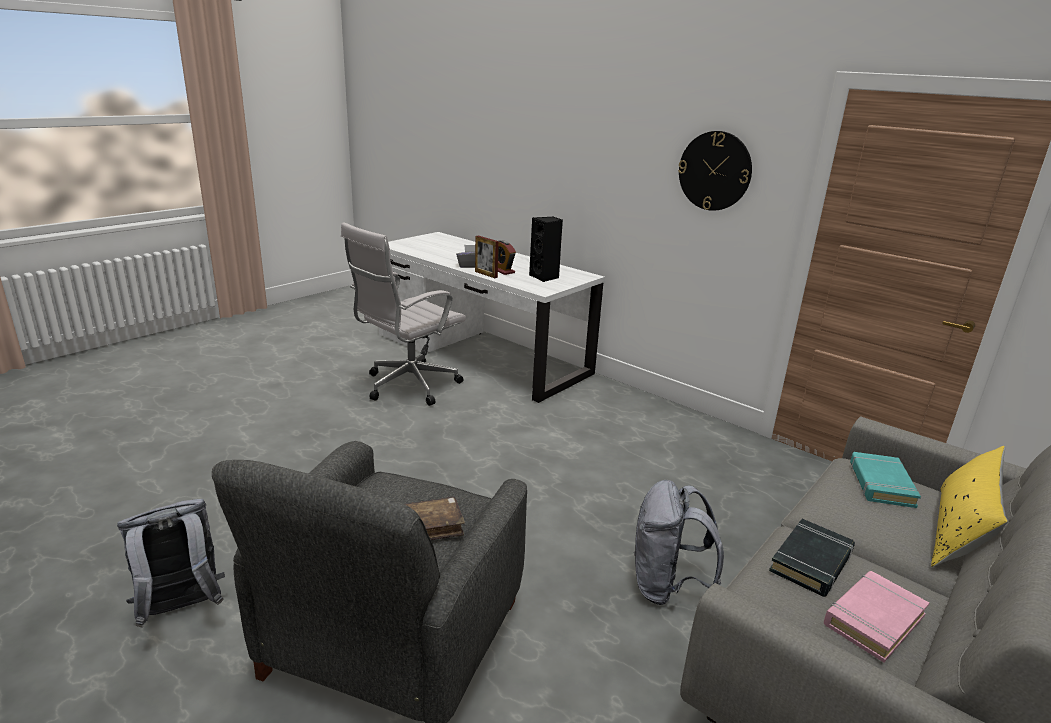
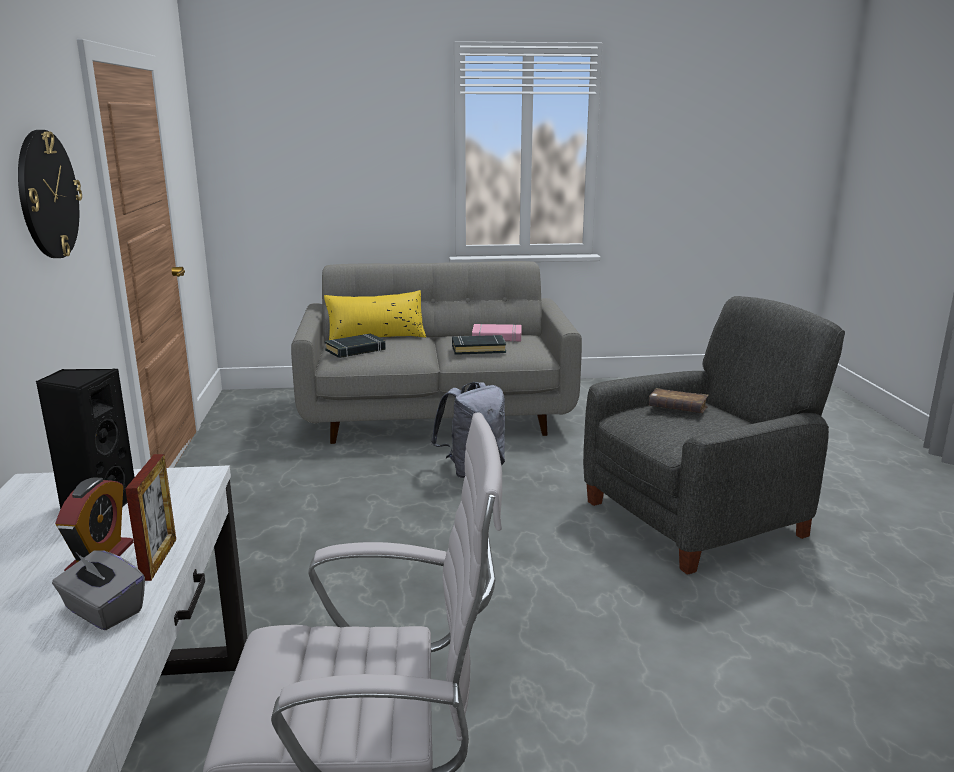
camera: 135 degrees left, 5 degrees down
grey backpack [117,499,225,627] -> none
turquoise book [850,452,921,508] -> black book [325,333,386,358]

